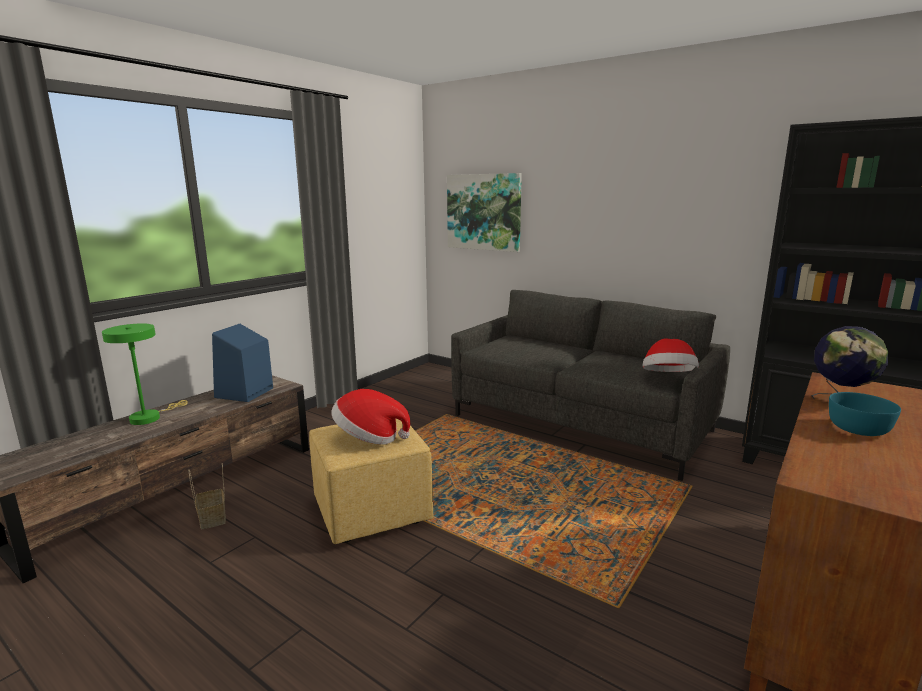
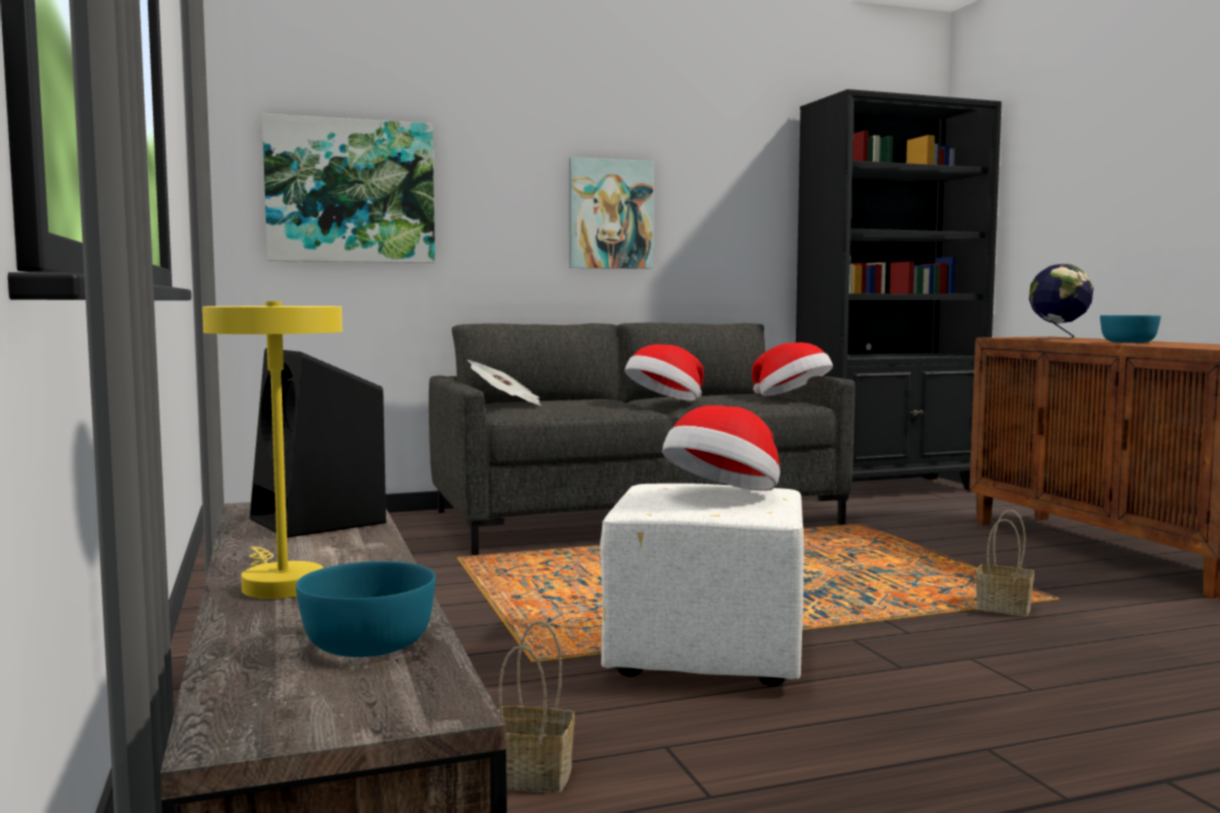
camera: 55 degrees left, 10 degrees down
green table lamp [102,323,188,425] -> yellow table lamp [202,301,343,599]
blue speaker [212,324,273,402] -> black speaker [250,348,386,538]
yellow ottoman [309,419,434,544] -> white ottoman [600,483,804,687]
none -> turquoise bowl [296,561,436,657]
none -> newspaper [468,360,541,406]
none -> picture [569,157,653,269]
none -> hat [625,344,704,401]
none -> basket [976,510,1034,616]

